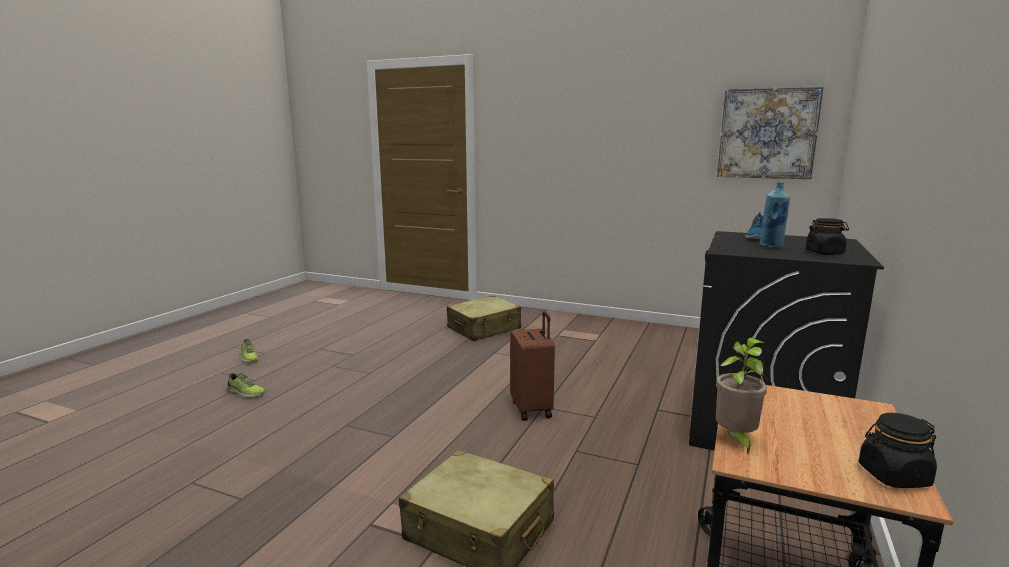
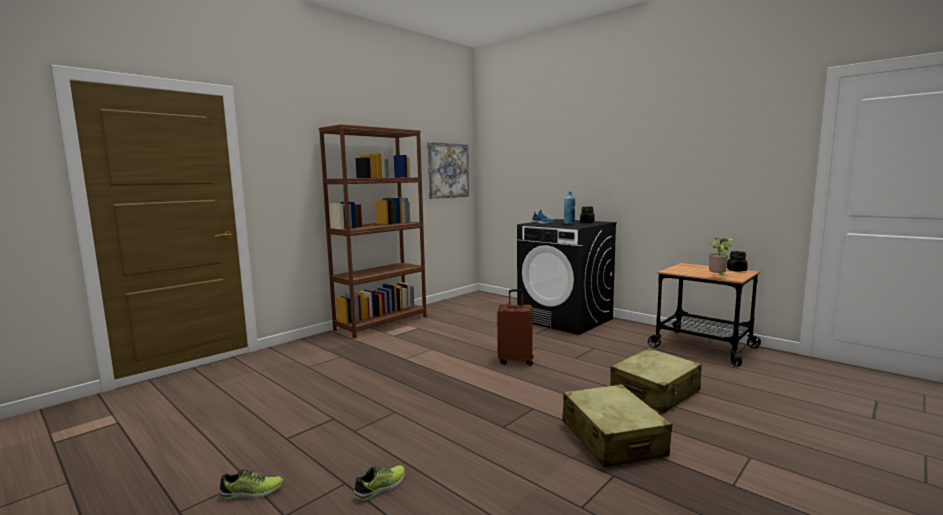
camera: 70 degrees left, 5 degrees down
beige suitcase [447,295,521,341] -> beige suitcase moved to [562,384,672,467]
none -> brown bookcase [319,124,427,338]

